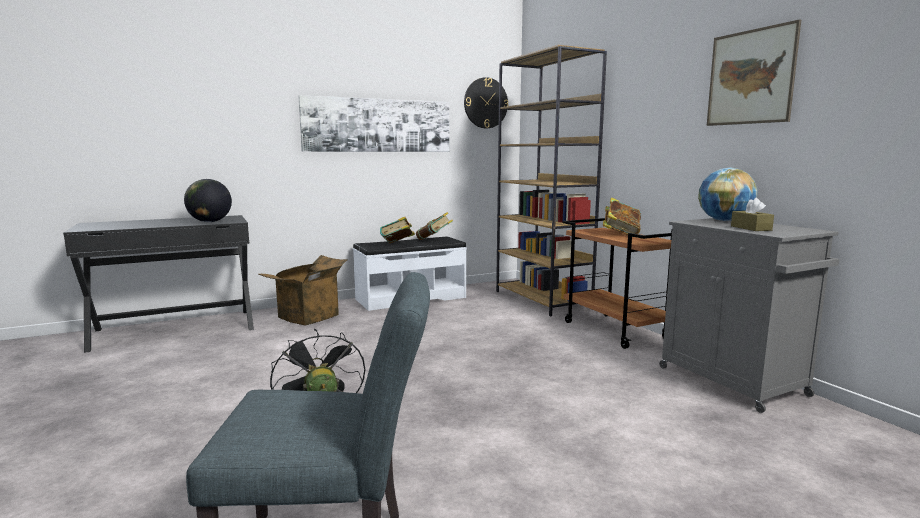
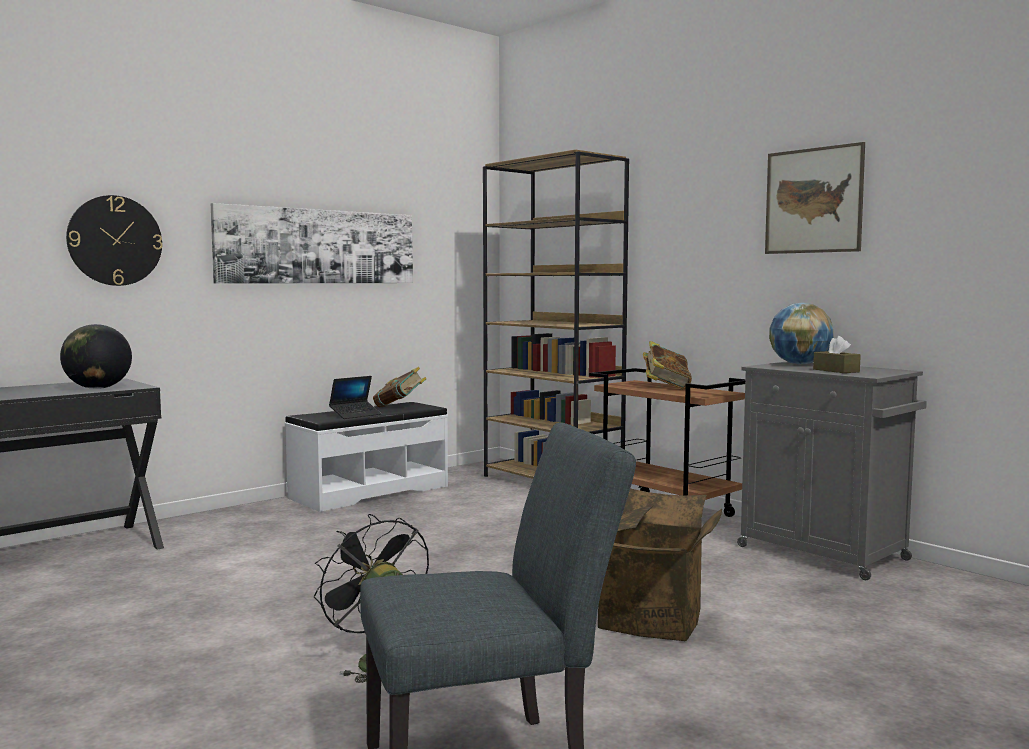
camera: 15 degrees left, 5 degrees down
cardboard box [259,255,348,326] -> cardboard box moved to [598,488,722,641]
book [380,217,415,243] -> laptop [329,376,381,419]
wall clock [464,77,508,128] -> wall clock moved to [66,195,163,286]

